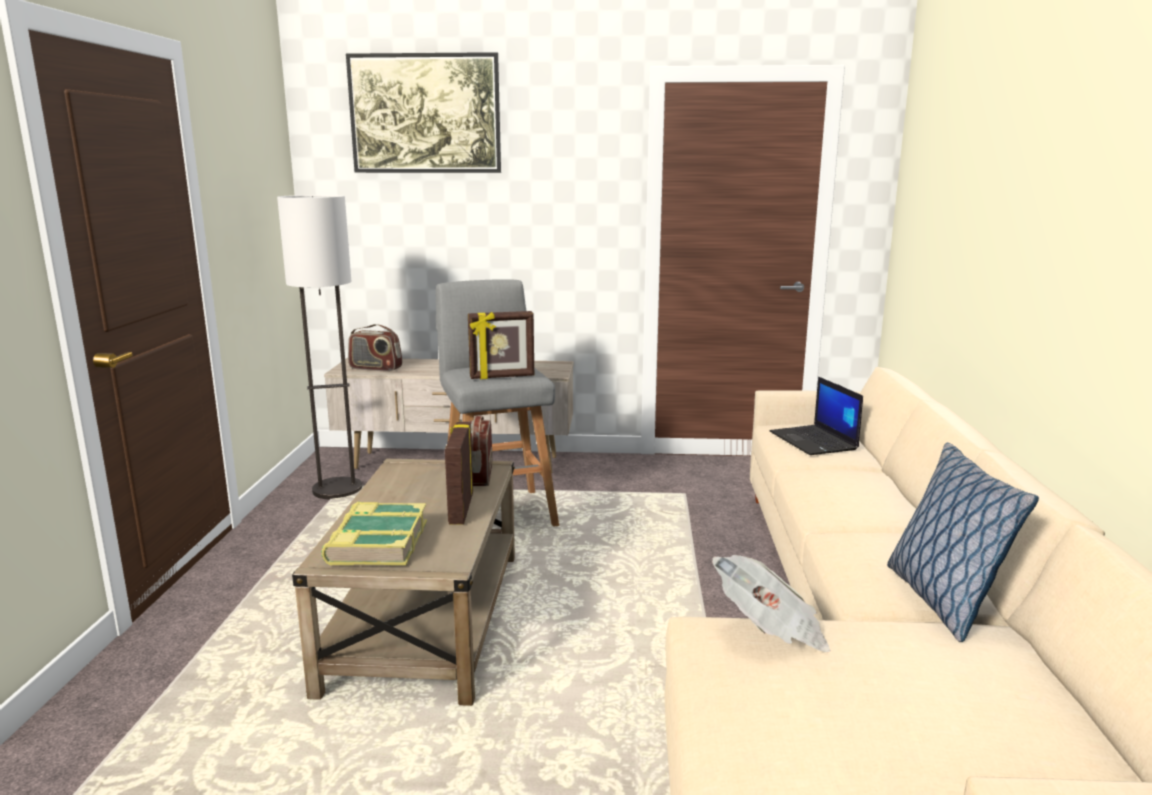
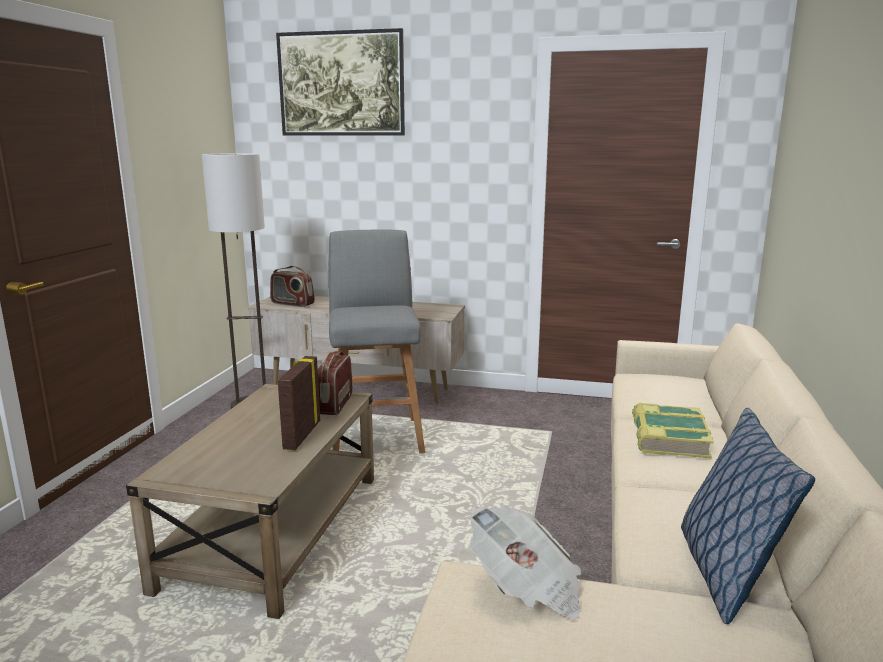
camera: 10 degrees right, 0 degrees up
book [321,502,427,566] -> book moved to [632,403,714,458]
picture frame [468,311,534,379] -> none
laptop [770,376,863,455] -> none

